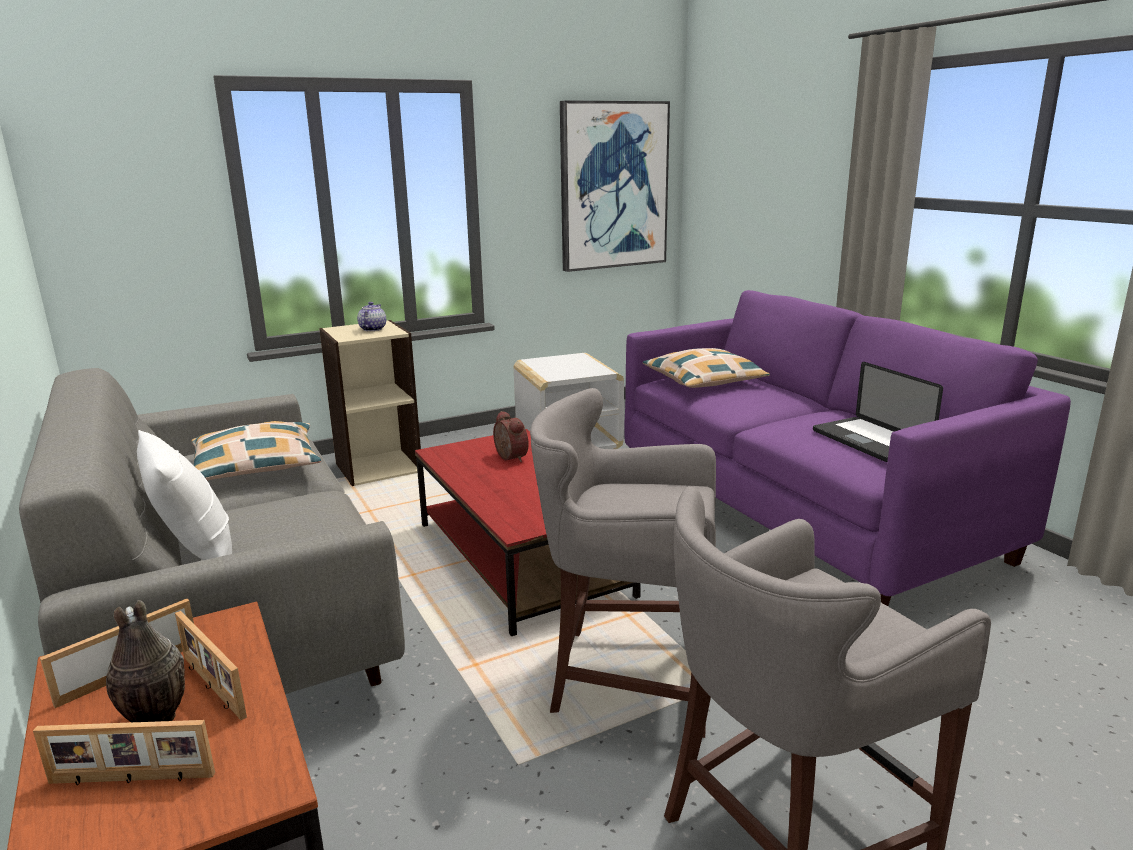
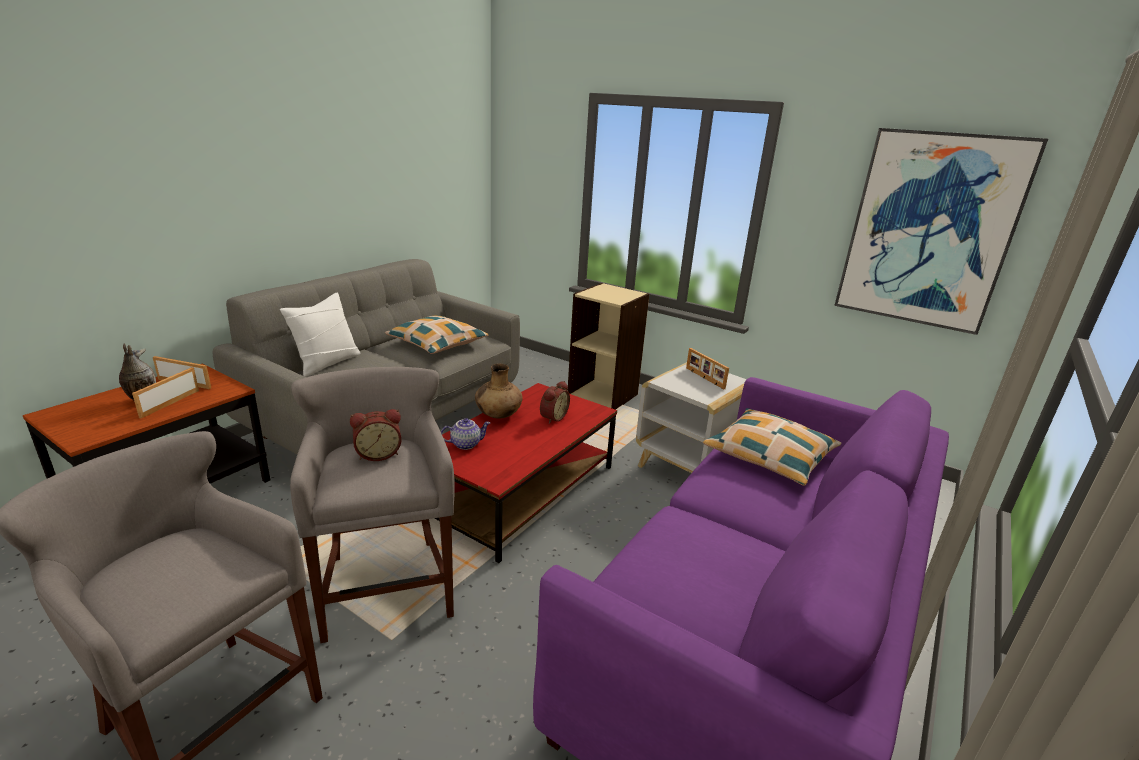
camera: 60 degrees right, 5 degrees up
picture frame [33,720,215,785] -> picture frame moved to [686,348,729,389]
teapot [357,302,386,331] -> teapot moved to [441,418,490,450]
laptop [813,362,943,462] -> none
none -> alarm clock [350,409,402,461]
none -> brown vase [475,364,522,419]

